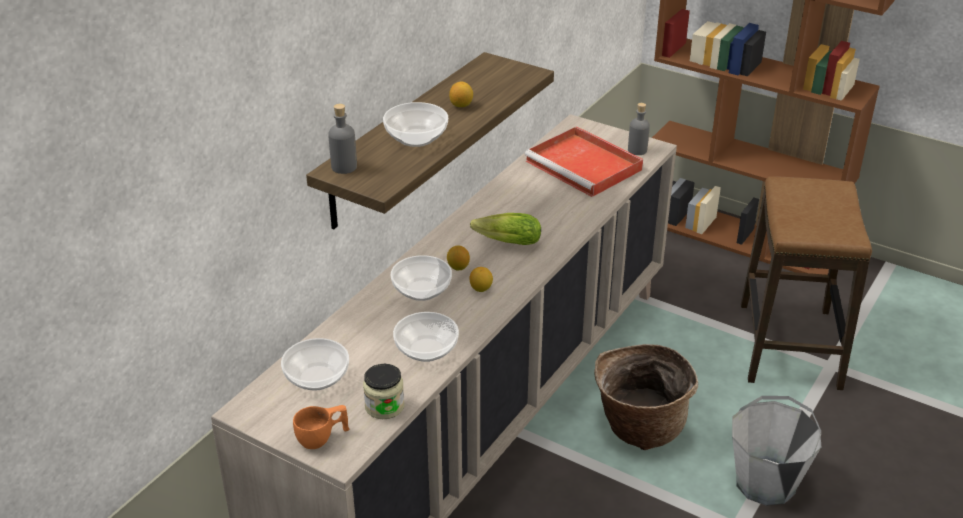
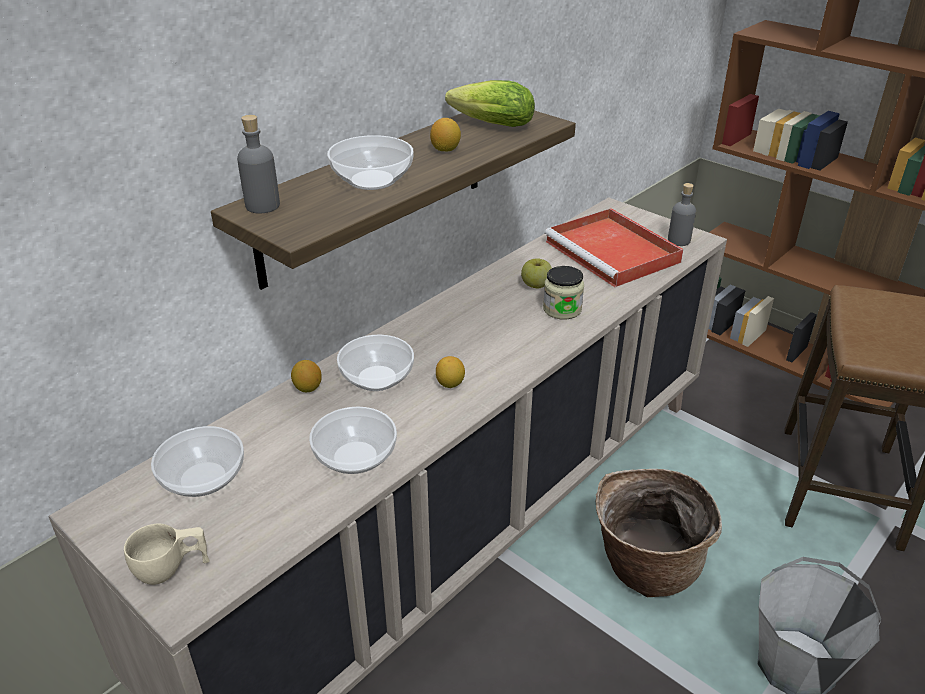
camera: 10 degrees right, 0 degrees up
orange cup [293,405,349,449] -> beige cup [124,523,210,585]
jar [363,364,404,419] -> jar moved to [543,266,584,320]
lemon [447,246,470,271] -> lemon moved to [291,360,322,392]
lettuce [470,213,541,245] -> lettuce moved to [445,80,535,127]
none -> apple [521,258,552,288]

